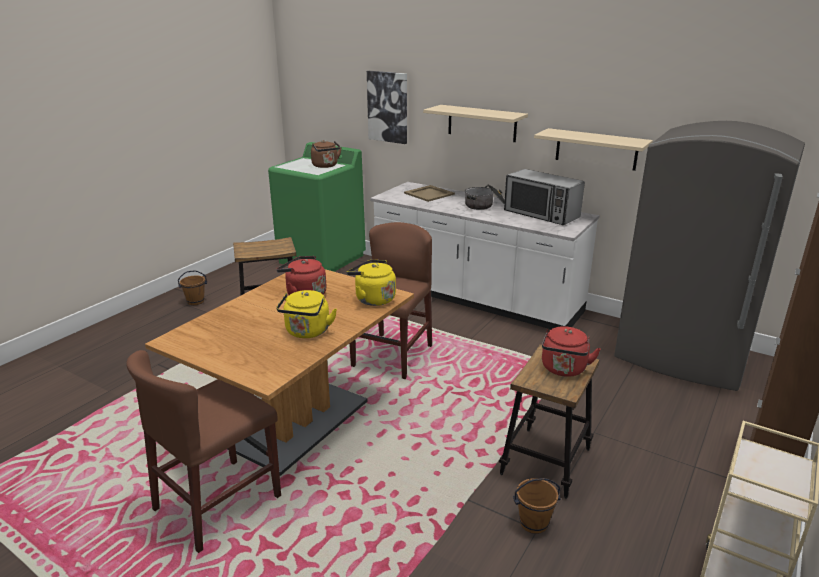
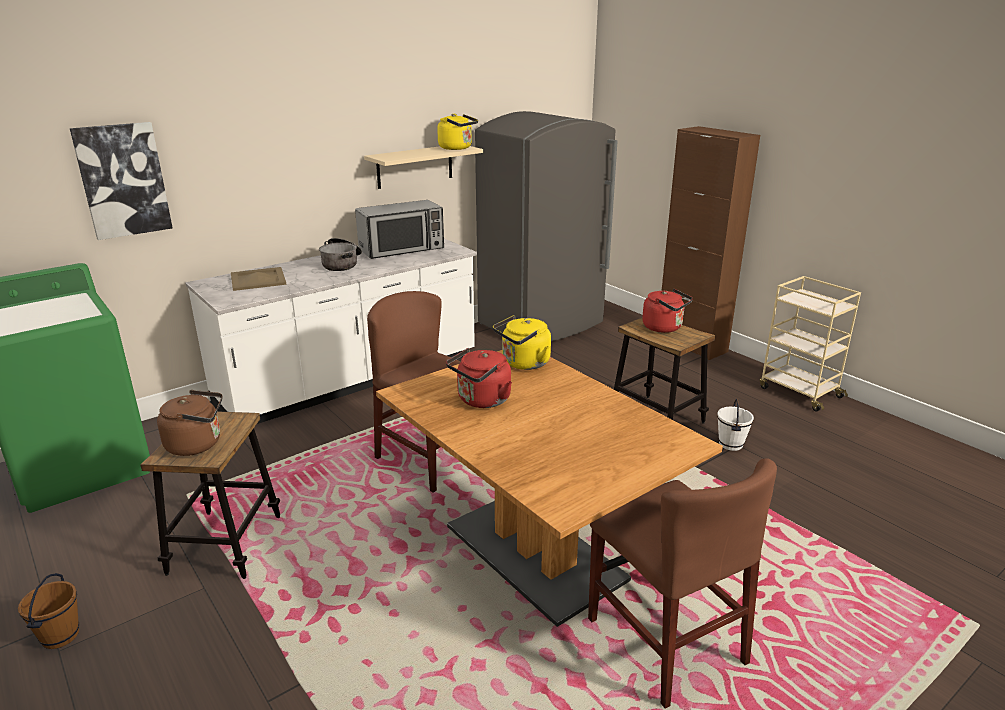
camera: 70 degrees left, 0 degrees up
yellow kettle [276,290,337,338] -> yellow kettle moved to [437,114,478,150]
brown kettle [311,140,342,168] -> brown kettle moved to [157,390,223,456]
beige shelf [423,105,528,142] -> none
brown bucket [513,478,561,534] -> white bucket [717,399,754,451]

